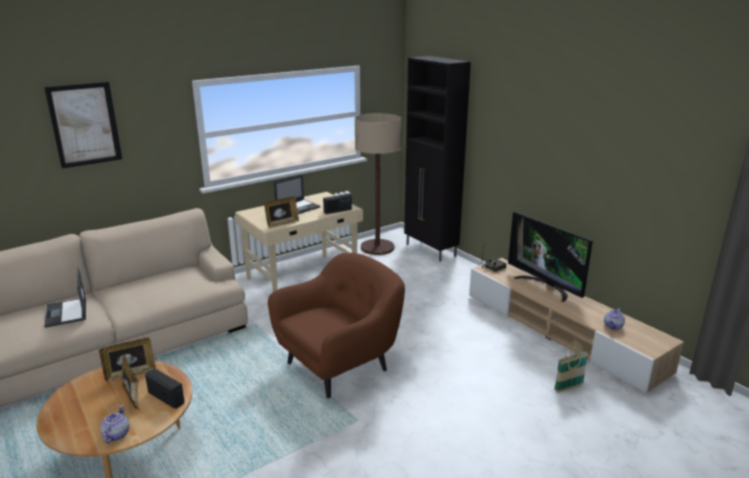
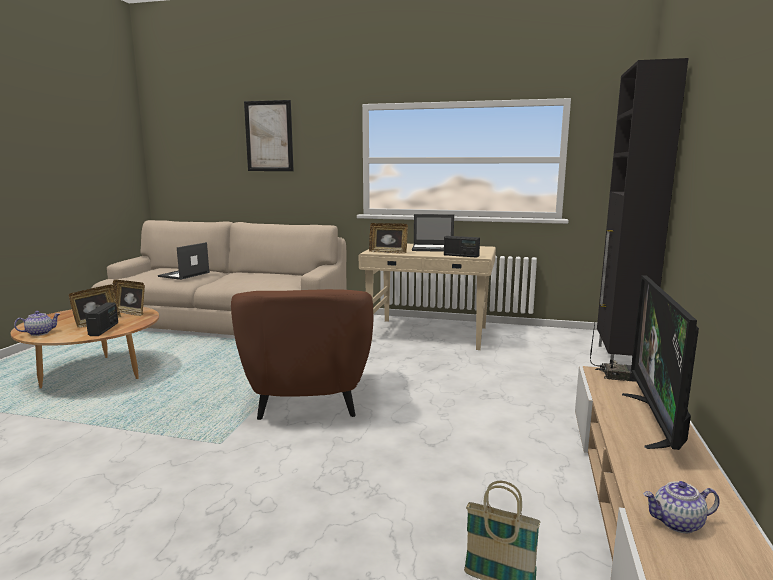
camera: 50 degrees right, 10 degrees down
brown armchair [268,253,405,398] -> brown armchair turned 75 degrees clockwise [231,289,373,420]
floor lamp [355,113,401,255] -> none

